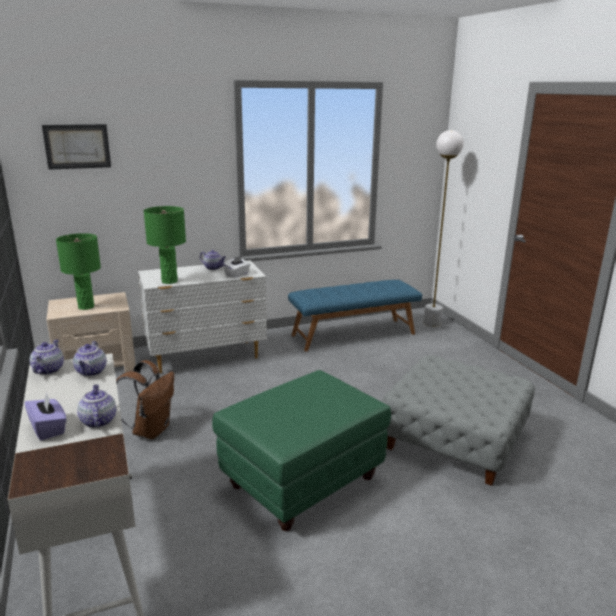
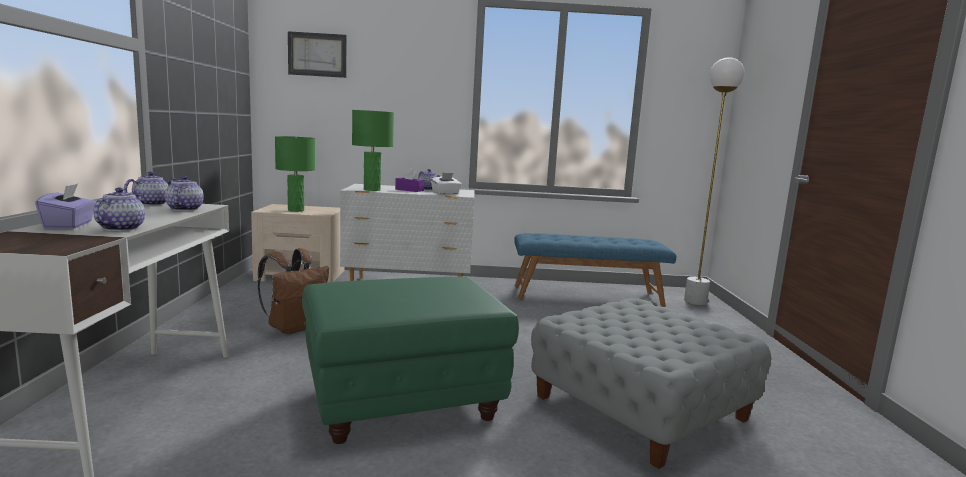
camera: 20 degrees right, 10 degrees down
teapot [73,341,107,376] -> teapot turned 150 degrees clockwise [165,176,204,211]
none -> purple tissue box [395,168,425,192]

